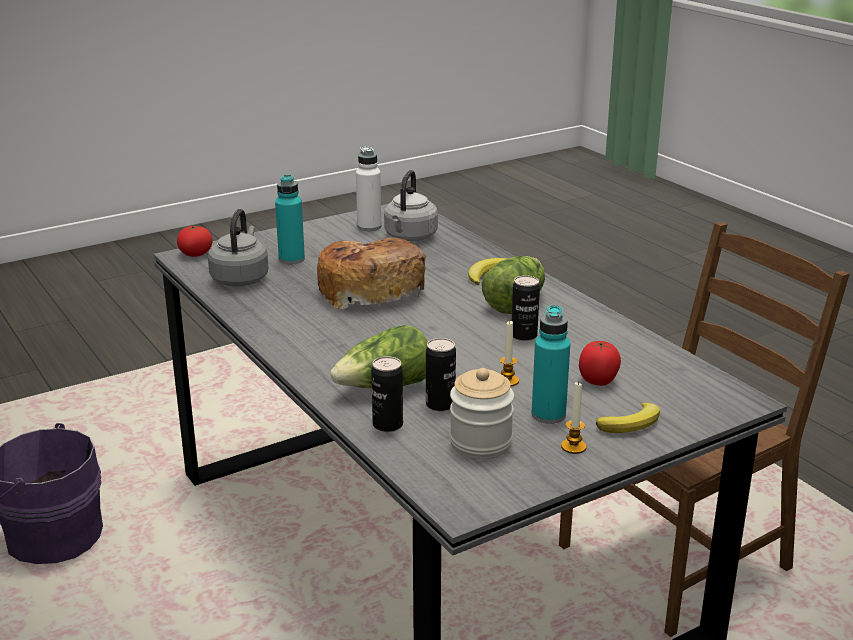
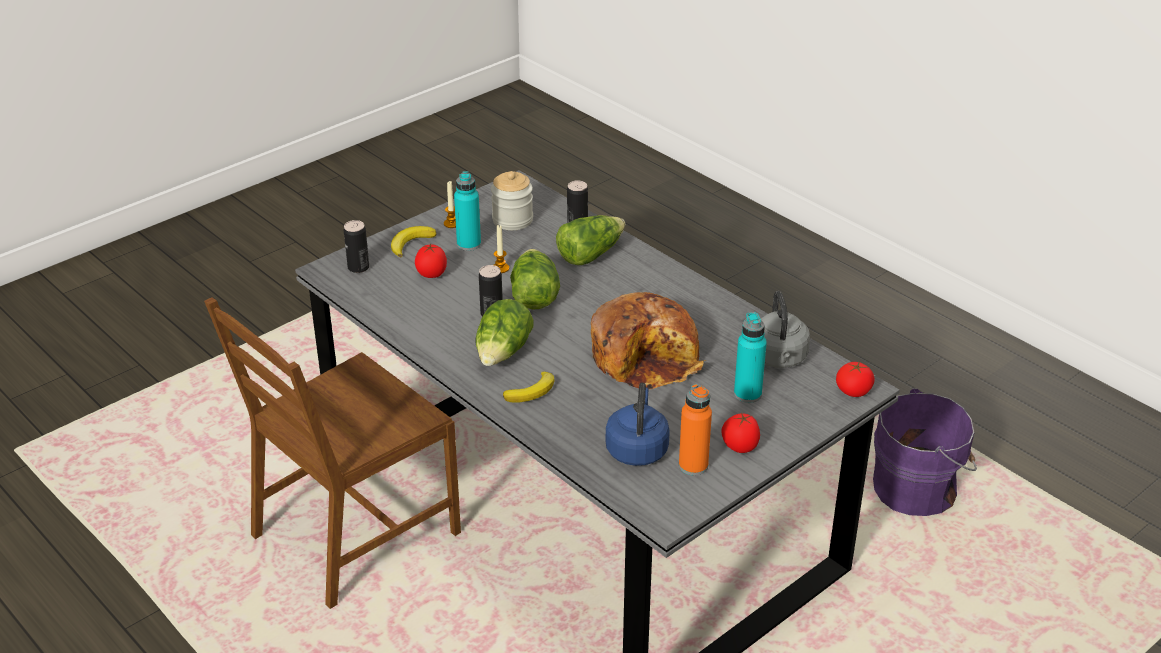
camera: 170 degrees right, 10 degrees up
white bottle [356,146,381,231] -> orange bottle [679,384,712,476]
grey kettle [384,170,438,241] -> blue kettle [606,383,670,466]
can [426,338,456,411] -> can moved to [344,220,369,273]
none -> lettuce [510,249,560,310]
none -> tomato [722,413,760,453]

